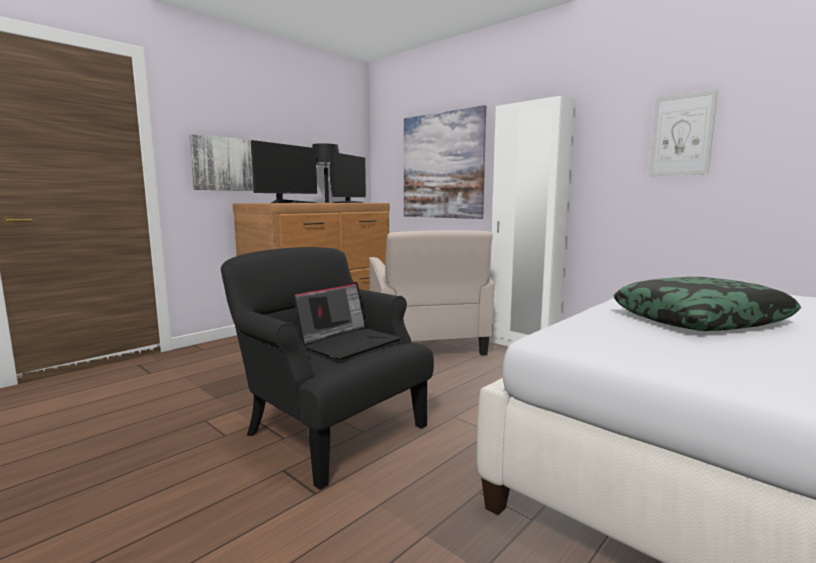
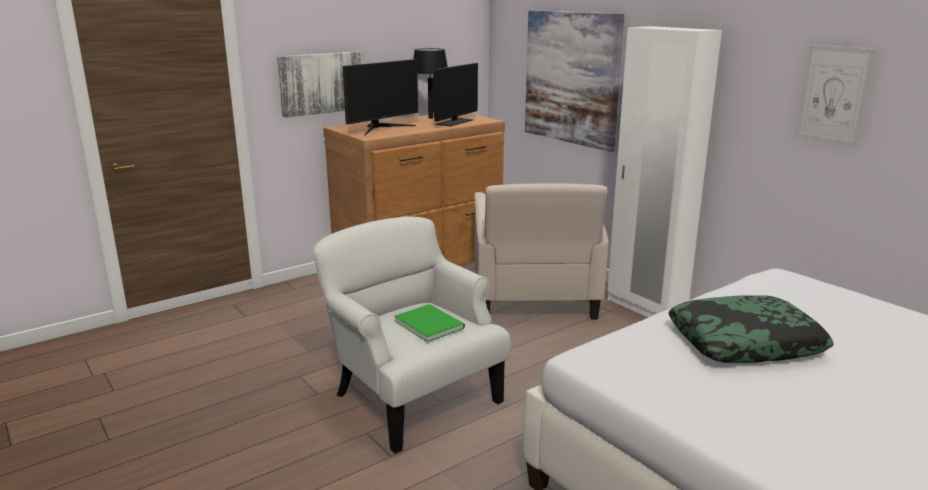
camera: 10 degrees right, 10 degrees up
black armchair [221,247,434,490] -> white armchair [313,216,511,454]
laptop [293,282,401,360] -> green book [394,304,465,342]

